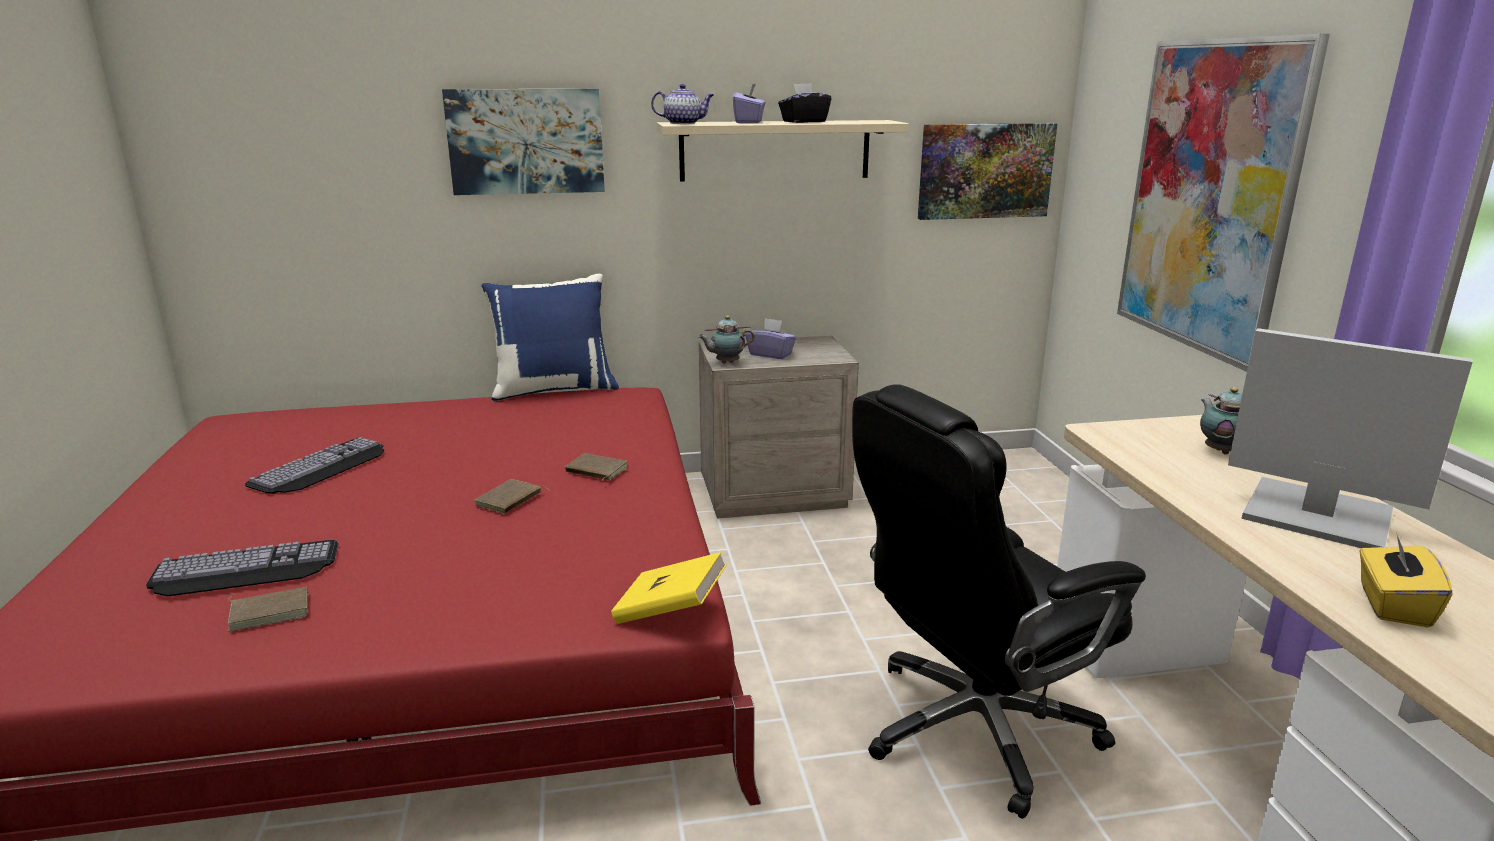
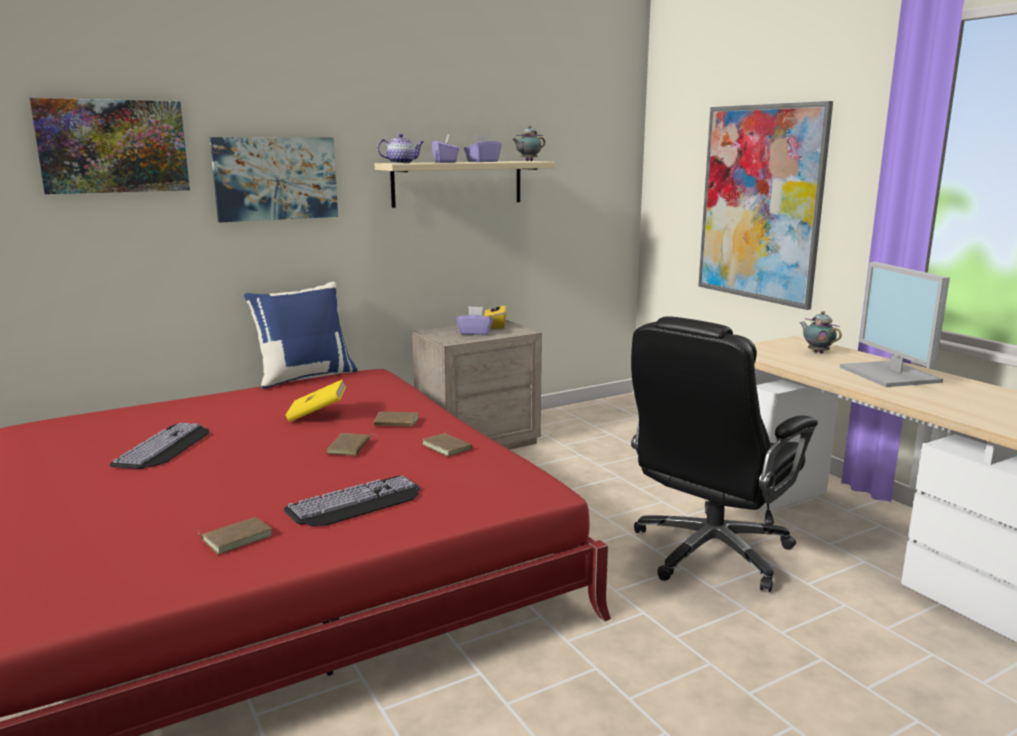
camera: 20 degrees left, 5 degrees down
keyboard [146,540,338,596] -> keyboard moved to [284,476,420,526]
yellow book [611,552,727,624] -> yellow book moved to [286,379,346,422]
teapot [698,316,755,364] -> teapot moved to [512,126,545,161]
black tissue box [778,83,832,123] -> purple tissue box [464,134,501,162]
picture [918,123,1057,220] -> picture moved to [29,98,190,194]
monitor [1228,328,1473,548] -> monitor turned 120 degrees counterclockwise [840,262,950,387]
yellow tissue box [1360,532,1452,628] -> yellow tissue box moved to [485,300,507,328]
none -> brown book [423,431,472,456]

